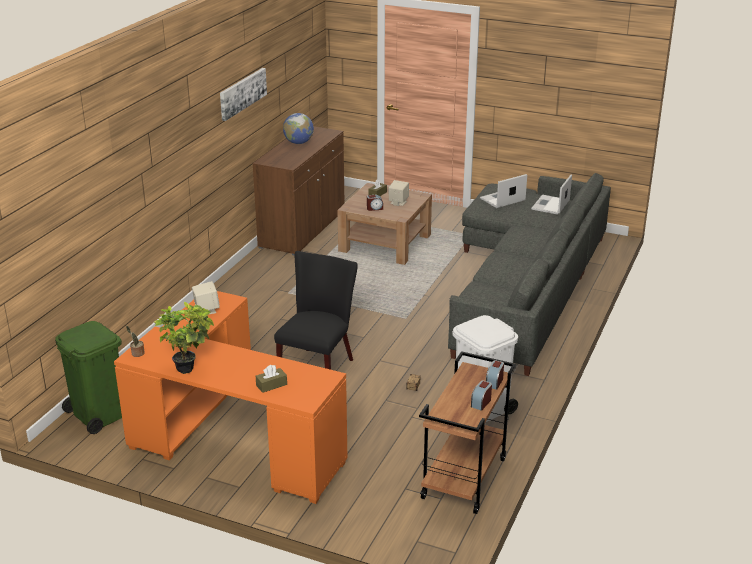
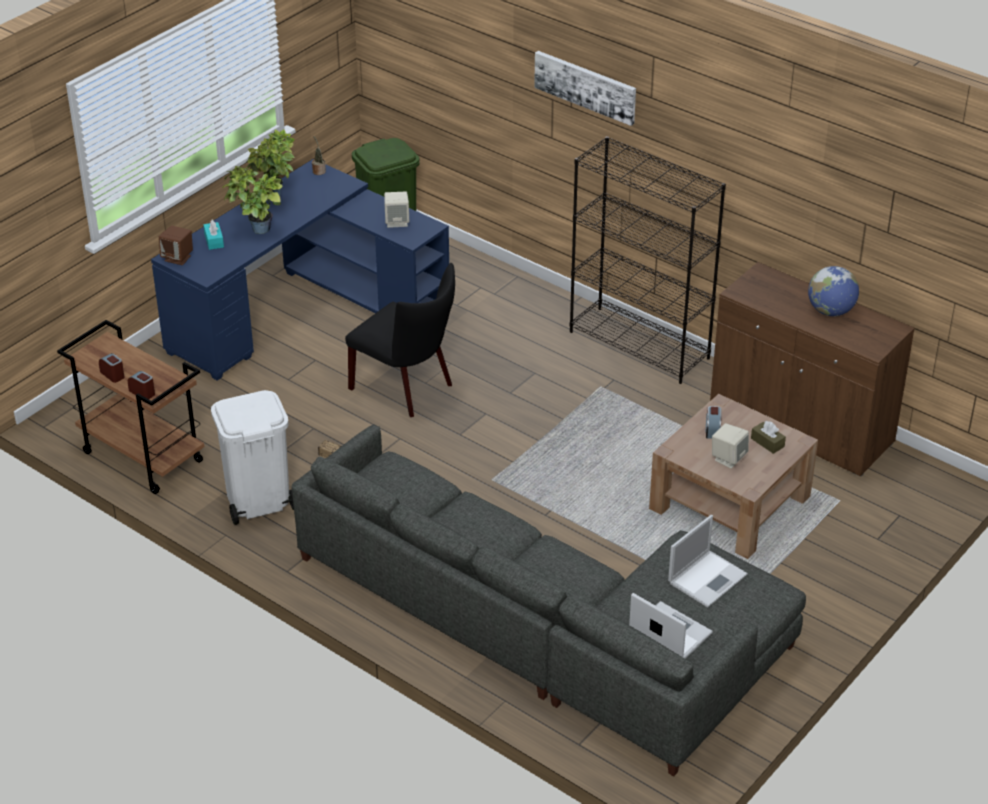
camera: 105 degrees right, 10 degrees up
orange desk [114,291,348,504] -> blue desk [151,159,449,381]
picture [220,68,267,121] -> picture moved to [534,51,636,126]
brown tissue box [256,365,287,393] -> turquoise tissue box [203,220,224,250]
laptop [480,174,527,208] -> laptop turned 60 degrees clockwise [668,515,748,607]
none -> brown speaker [159,226,193,265]
none -> potted plant [223,166,283,234]
none -> black bookcase [570,136,726,384]

